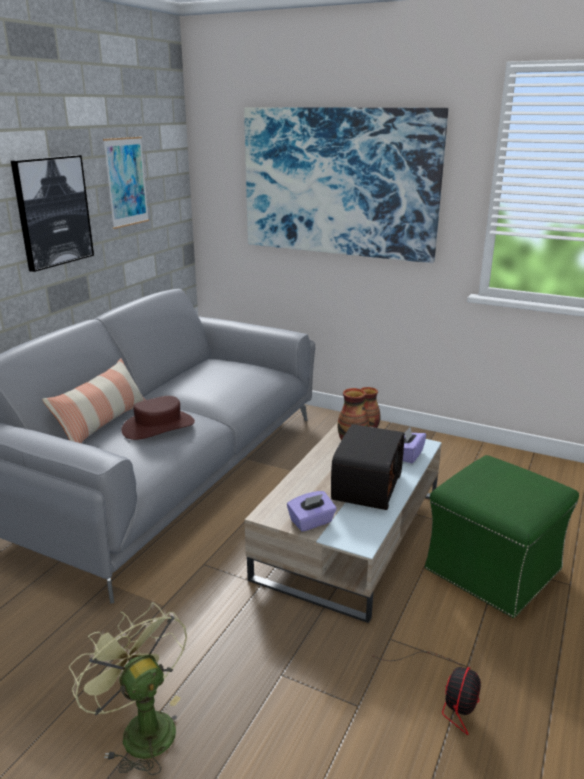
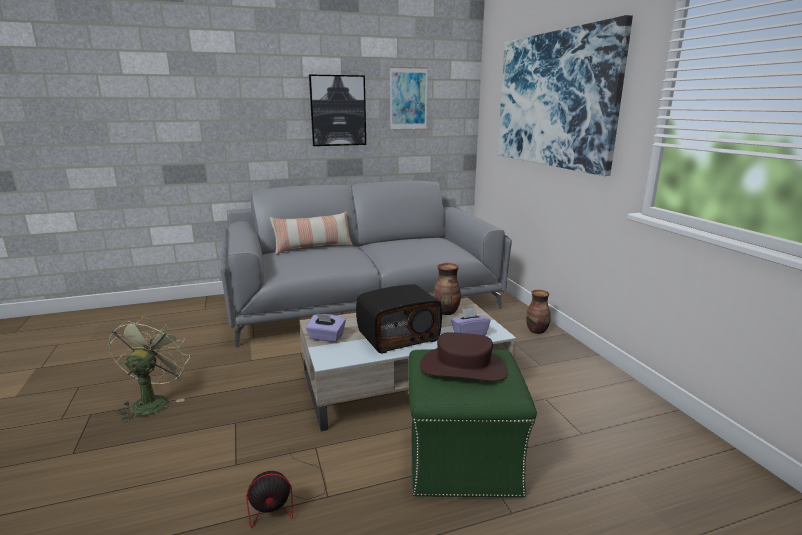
camera: 45 degrees right, 5 degrees down
brown hat [121,396,195,440] -> brown hat moved to [420,332,508,381]

